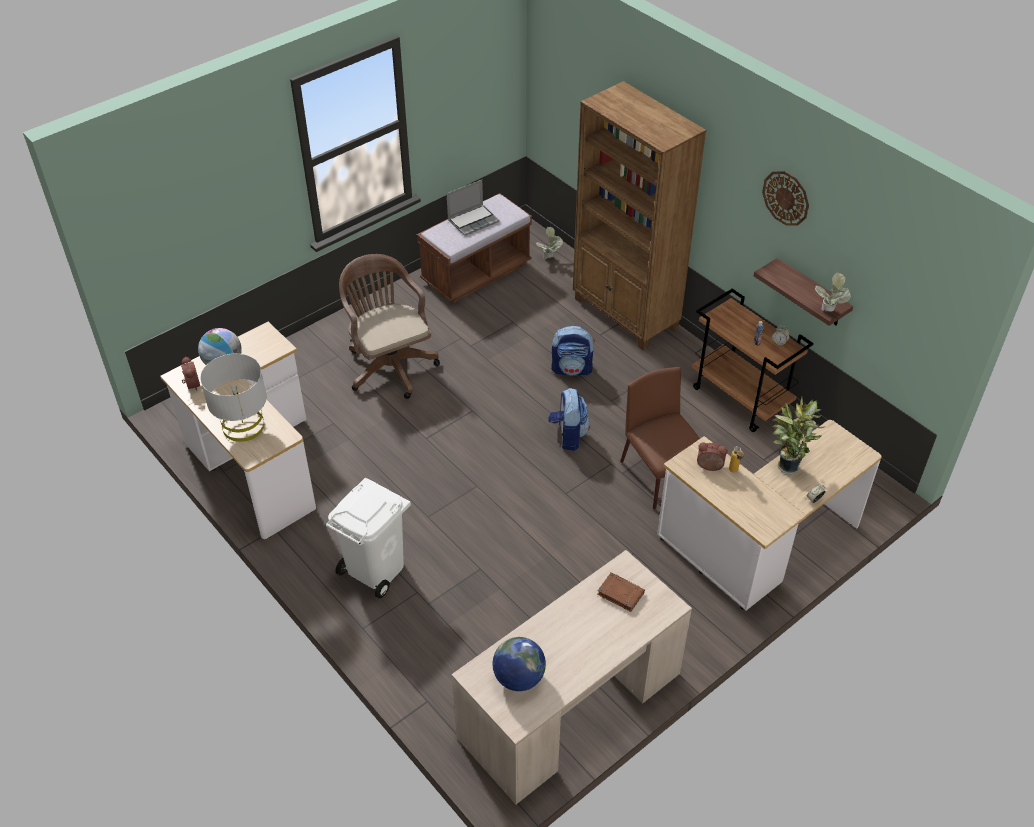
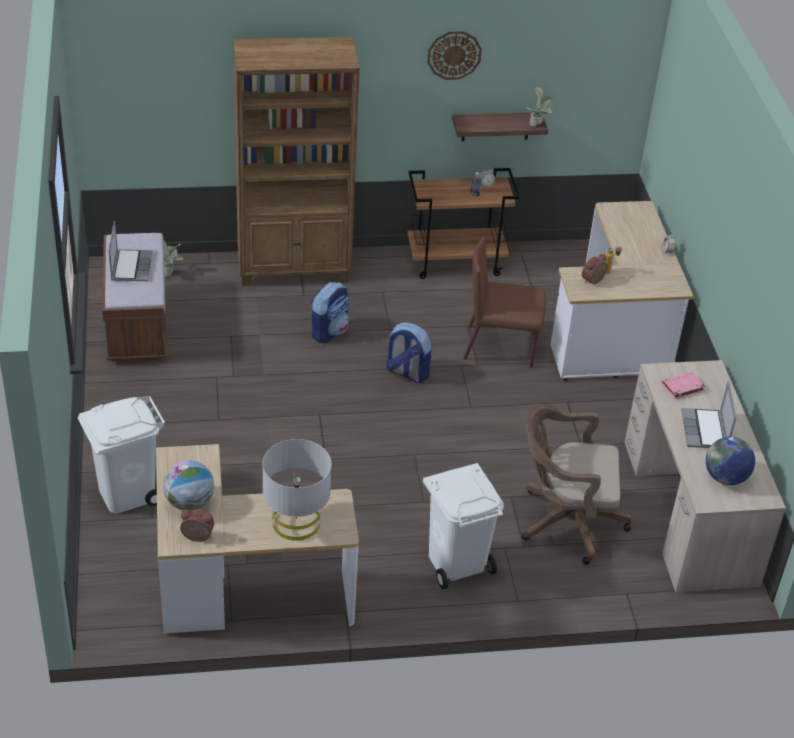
camera: 60 degrees left, 5 degrees down
brown office chair [339,254,440,399] -> brown office chair moved to [522,404,632,565]
brown book [597,573,645,612] -> pink book [661,371,705,399]
potted plant [772,397,825,474] -> none
none -> white trash can [78,396,166,513]
none -> laptop [681,381,736,448]

